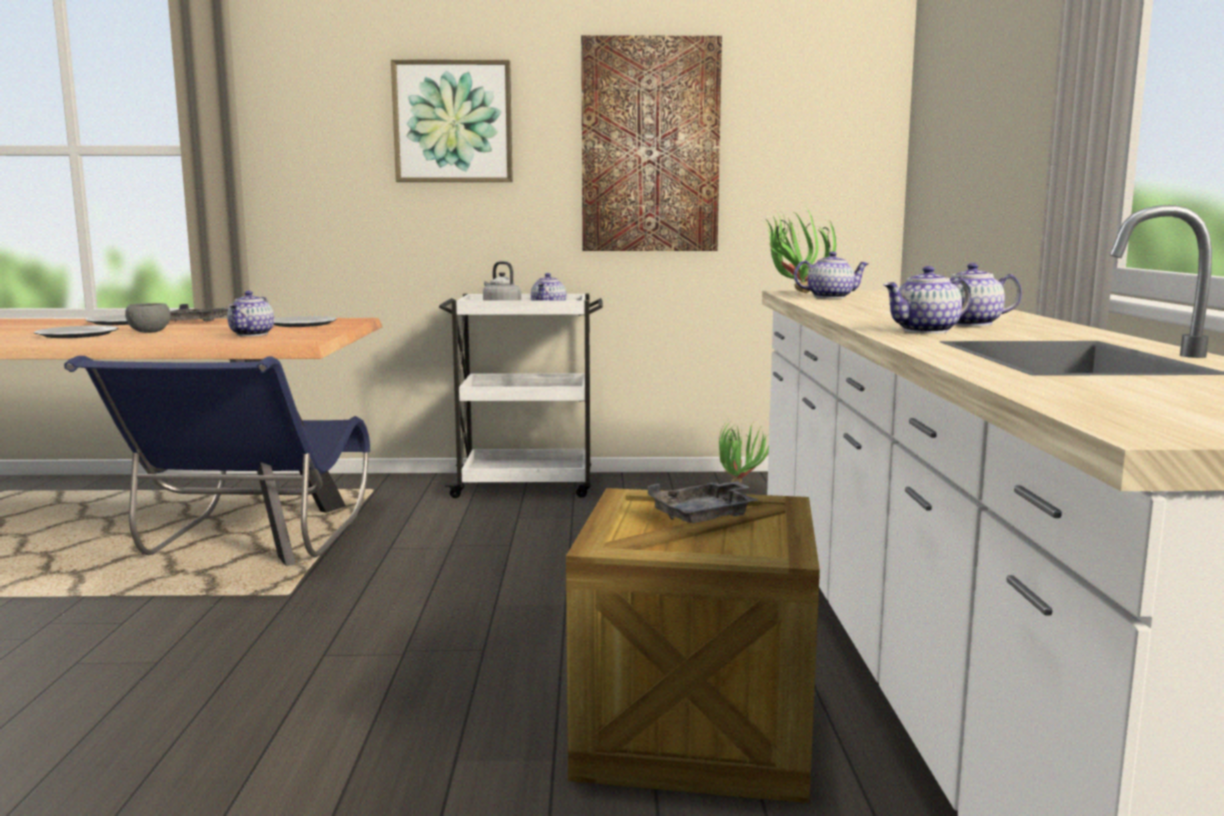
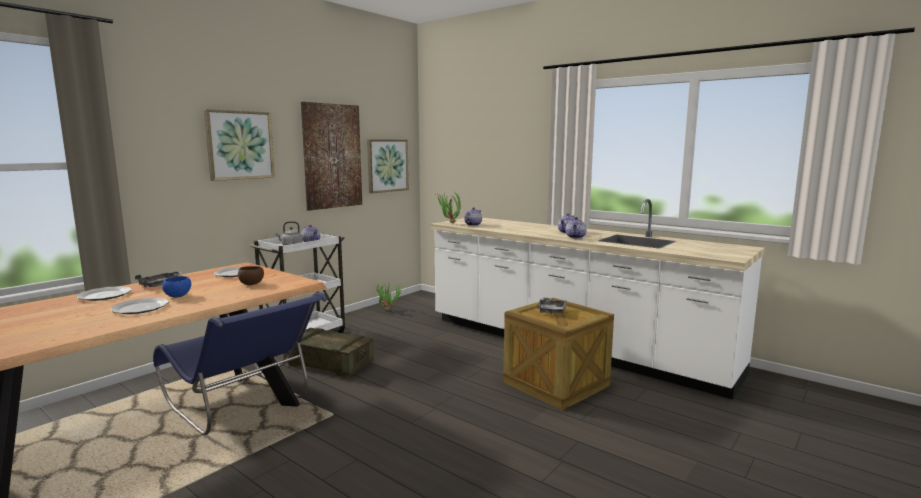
camera: 50 degrees left, 0 degrees up
grey bowl [125,303,171,333] -> blue bowl [162,276,191,298]
teapot [227,291,274,336] -> brown bowl [238,266,264,285]
none -> crate [283,328,374,377]
none -> picture [367,139,409,193]

